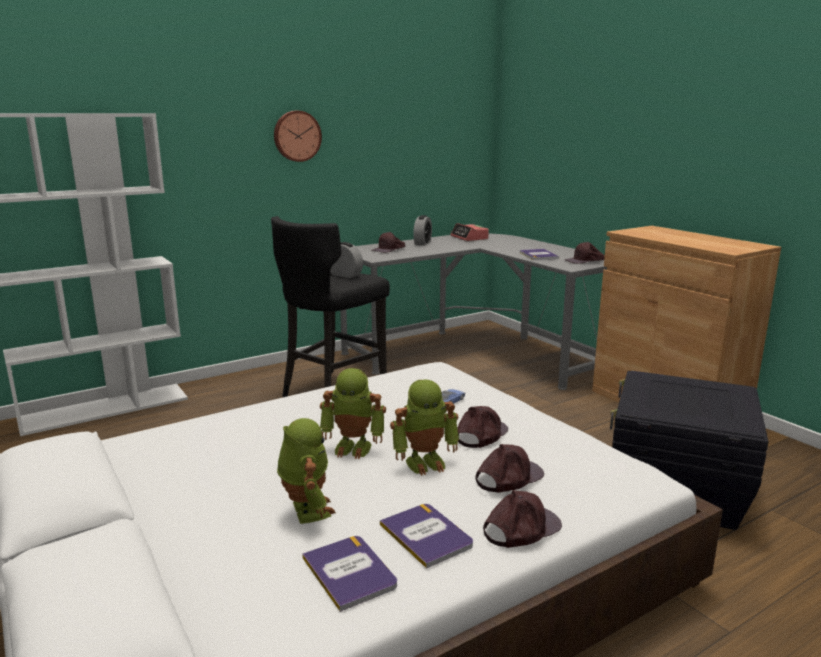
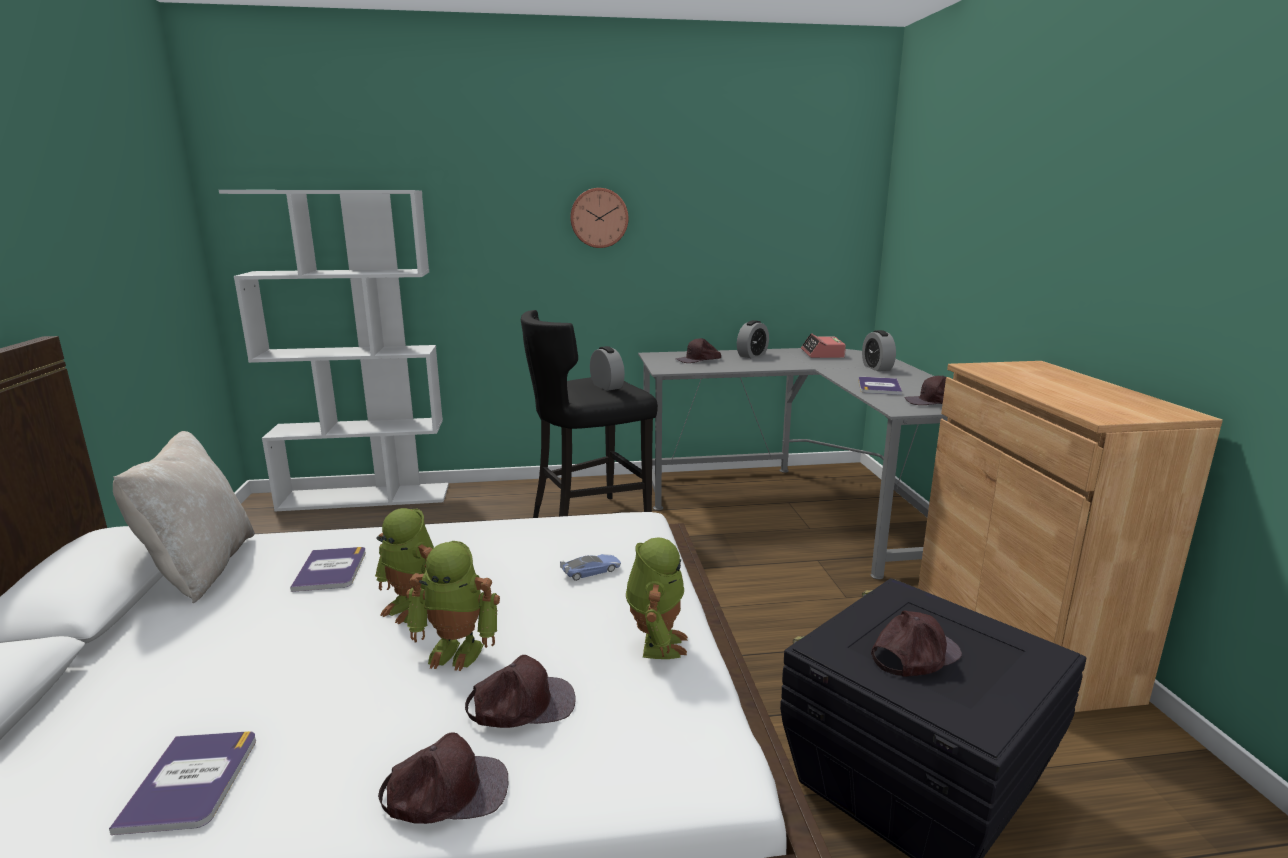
camera: 25 degrees right, 0 degrees up
toy robot [277,418,336,524] -> toy robot moved to [626,537,688,659]
book [380,504,473,568] -> book moved to [290,547,366,592]
brown cap [457,406,508,448] -> brown cap moved to [871,611,962,677]
none -> beige pillow [113,431,255,603]
none -> alarm clock [862,330,896,371]

